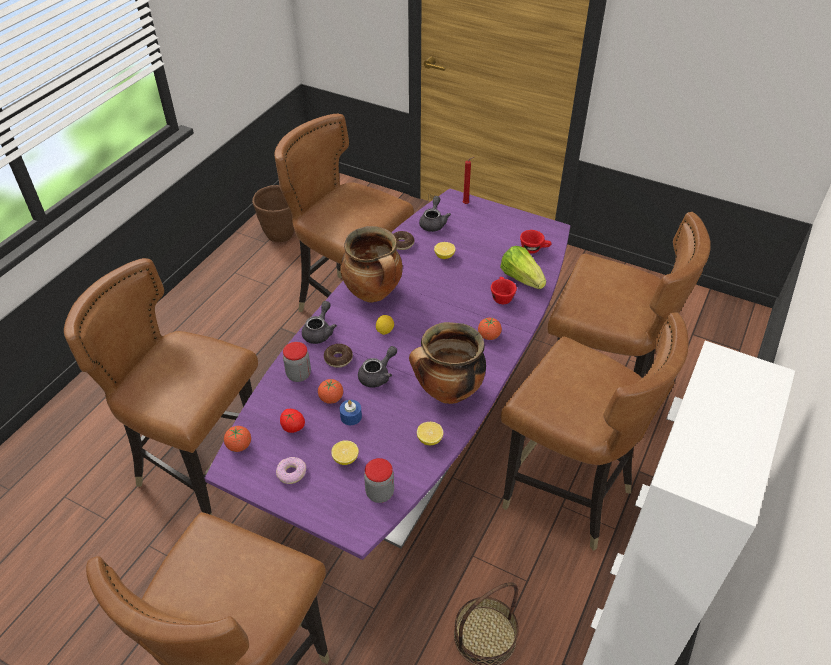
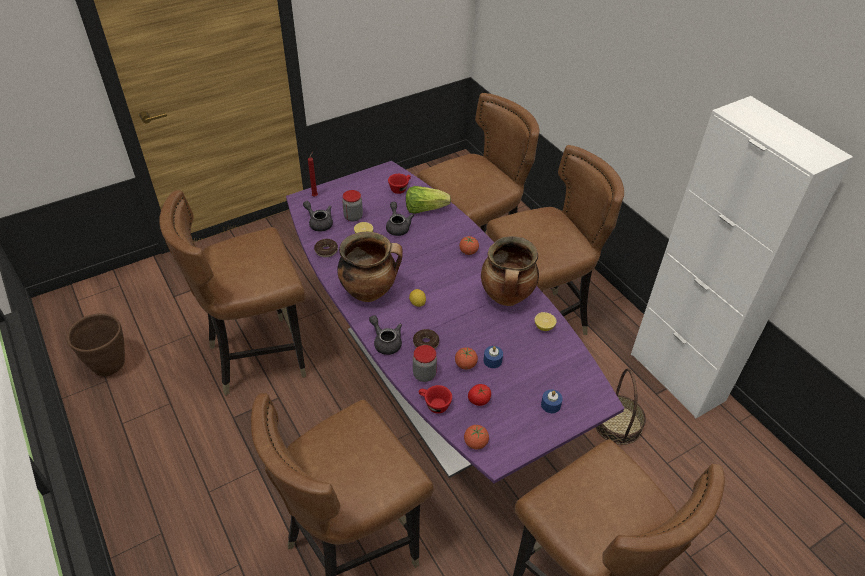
camera: 60 degrees left, 0 degrees up
donut [276,457,306,484] -> none
lemon [331,440,359,465] -> none
grey teapot [358,346,397,388] -> grey teapot moved to [386,202,414,236]
jar [364,458,394,503] -> jar moved to [342,190,363,222]
red cup [491,277,517,304] -> red cup moved to [418,385,452,414]
none -> blue candle [541,389,563,413]

